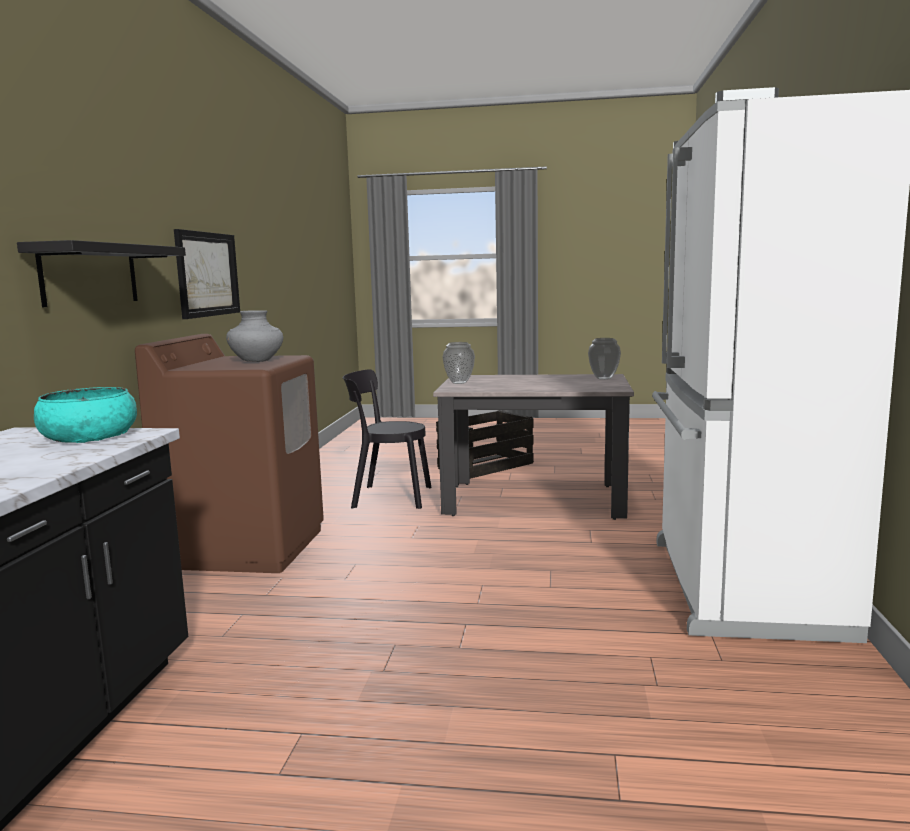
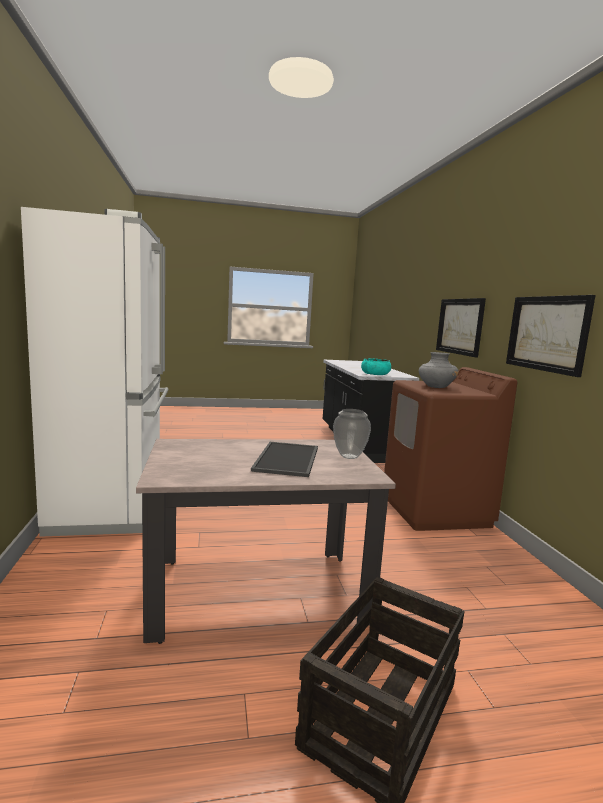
camera: 160 degrees right, 0 degrees up
black shelf [17,240,186,307] -> picture [436,298,486,358]
black chair [342,369,432,509] -> none
vase [588,338,621,380] -> none
none -> tray [251,442,318,477]

